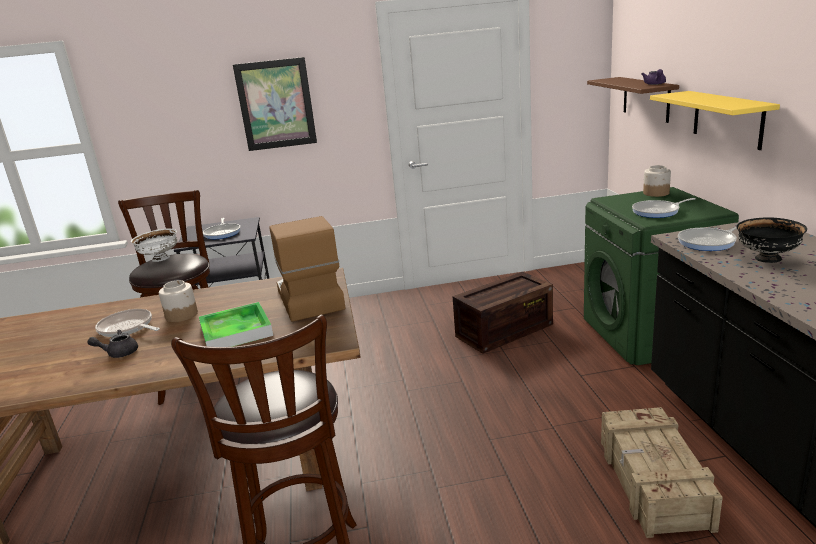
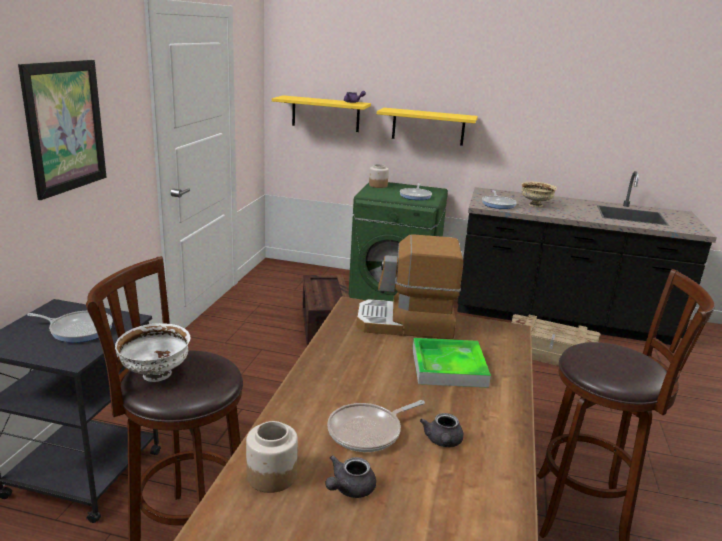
camera: 70 degrees left, 0 degrees up
jar [159,280,198,322] -> jar moved to [246,421,298,493]
brown shelf [587,77,679,123] -> yellow shelf [272,95,371,132]
black bowl [736,217,807,263] -> beige bowl [521,182,557,207]
none -> grey teapot [325,455,376,498]

